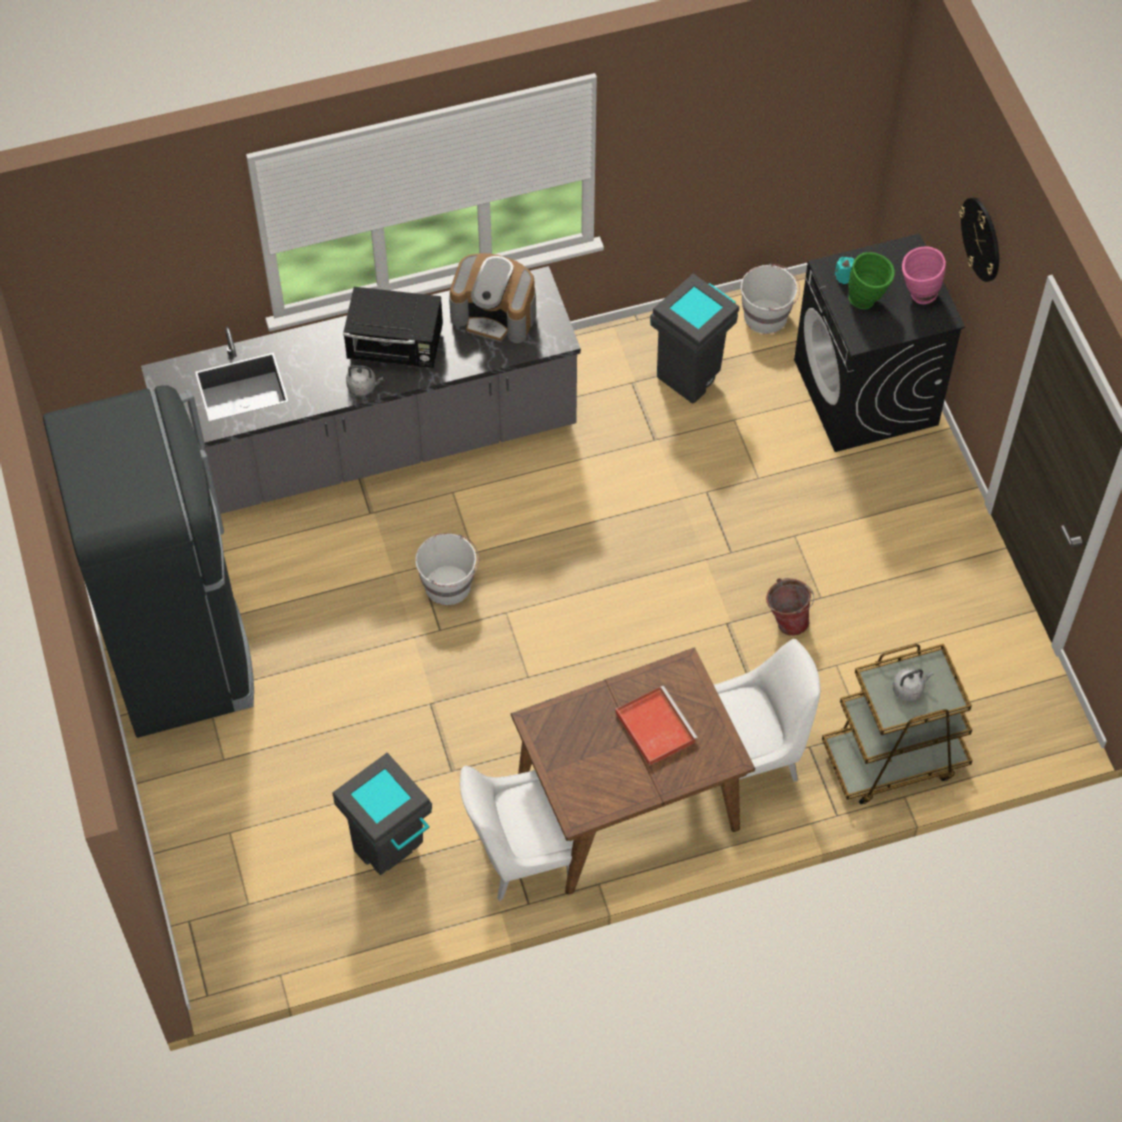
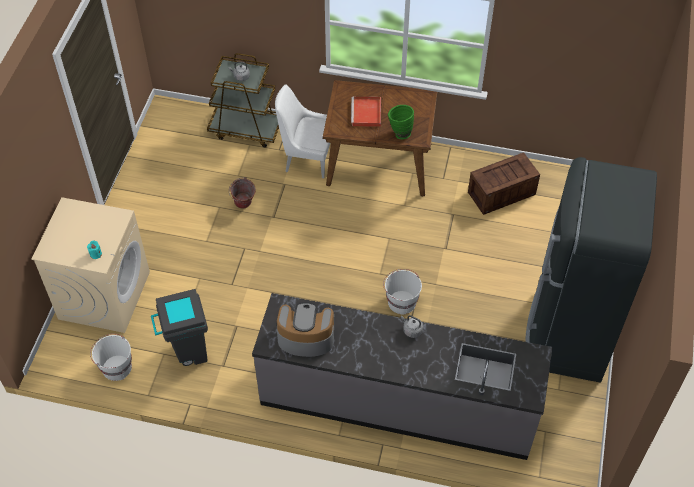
camera: 150 degrees left, 5 degrees down
grey trash can [333,753,432,875] -> crate [468,152,540,215]
black microwave [343,287,443,368] -> none
coffee machine [449,253,536,343] -> coffee machine turned 45 degrees counterclockwise [277,302,335,357]
white chair [460,766,573,901] -> none
black washing machine [794,233,965,452] -> beige washing machine [31,197,150,333]
green vase [848,252,895,309] -> green vase moved to [388,105,414,139]
pink vase [902,246,946,304] -> none
wall clock [959,197,999,282] -> none

